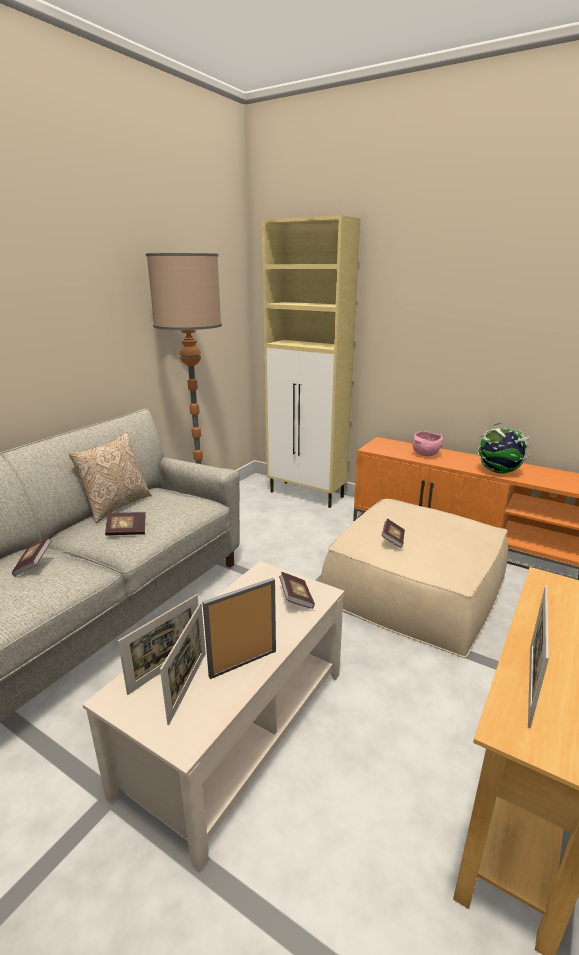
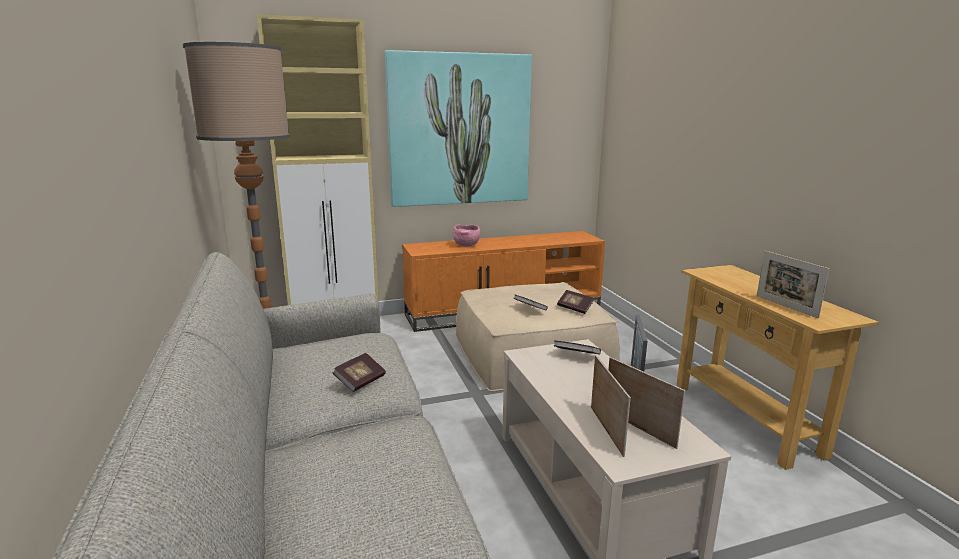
camera: 50 degrees left, 5 degrees down
book [12,538,51,576] -> book moved to [557,290,594,314]
pillow [68,433,151,523] -> none
globe [478,423,530,473] -> none
none -> picture [385,50,532,207]

